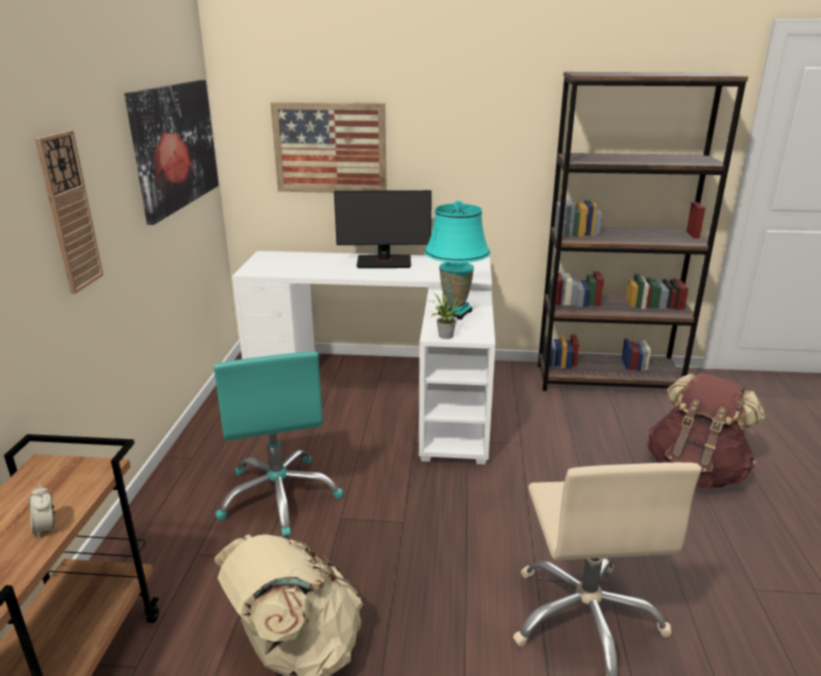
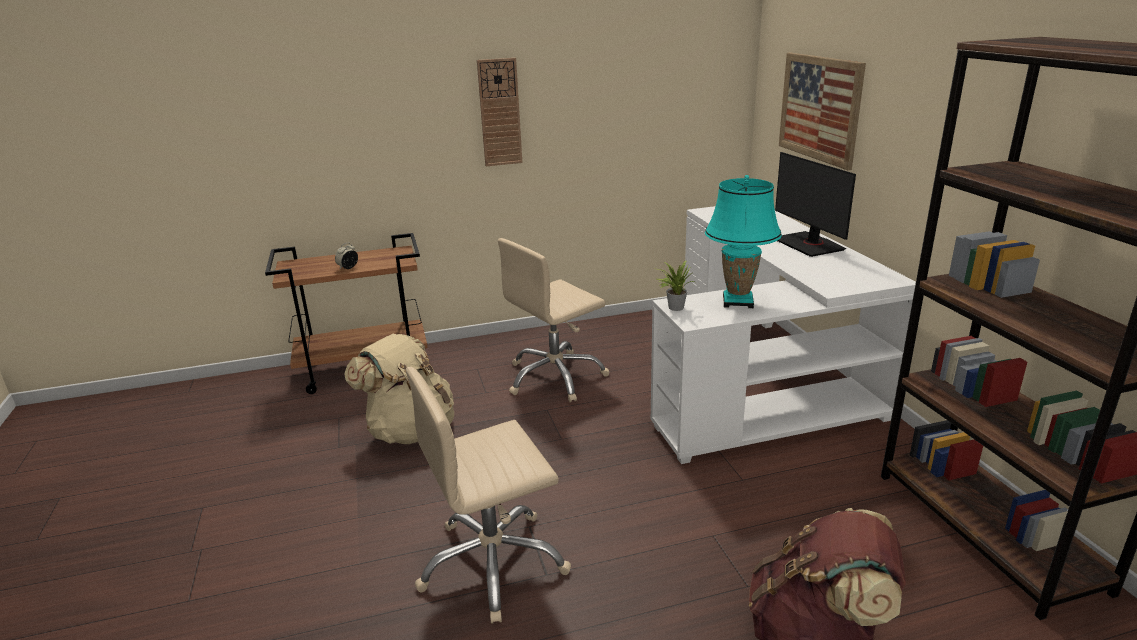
camera: 70 degrees right, 0 degrees up
picture [124,80,219,225] -> none
turquoise office chair [214,351,343,537] -> beige office chair [498,238,609,402]

